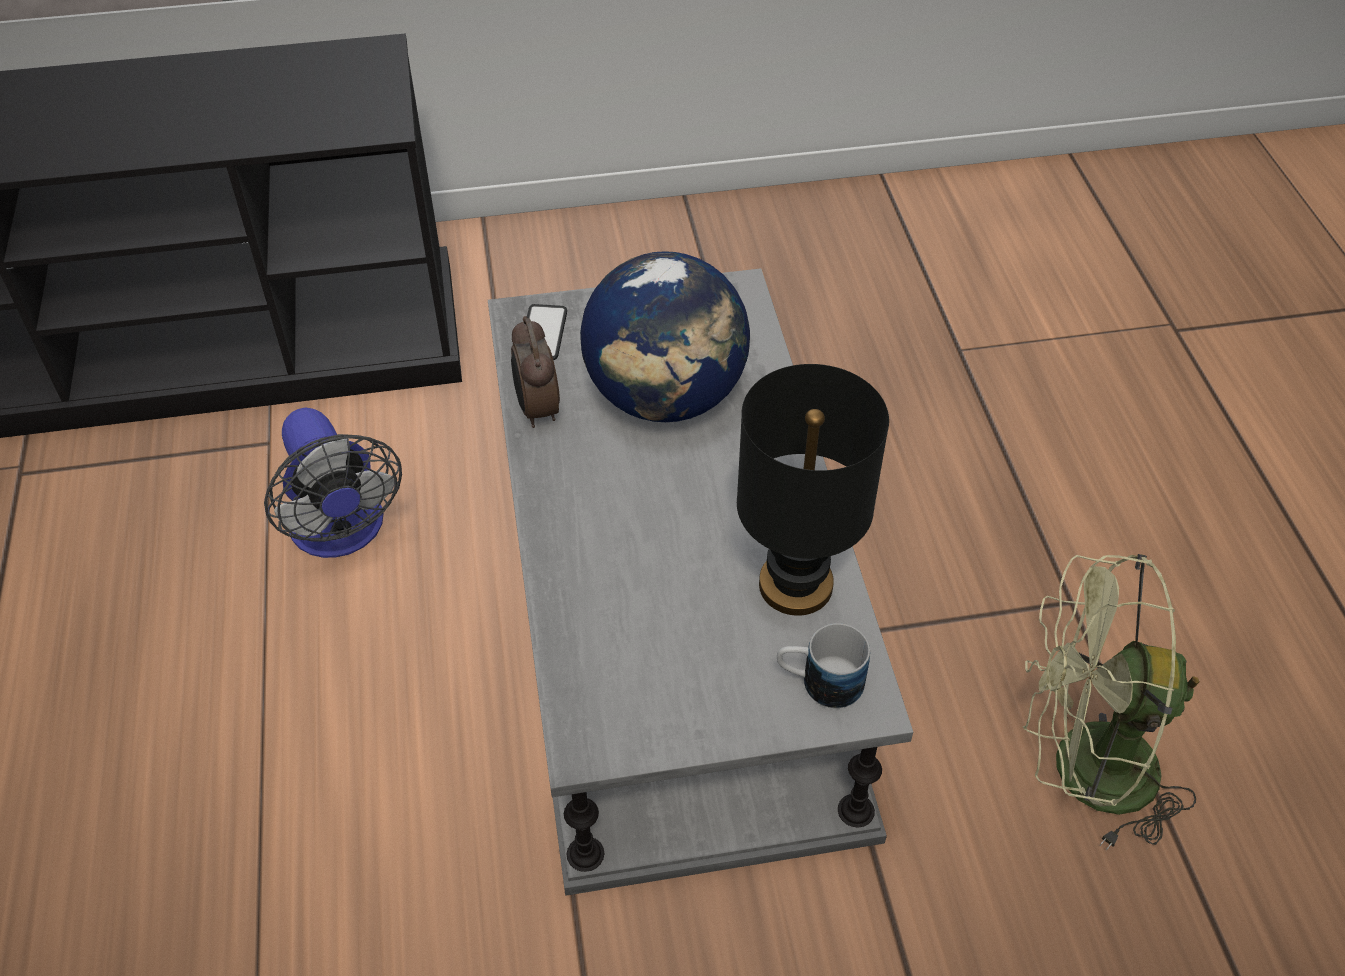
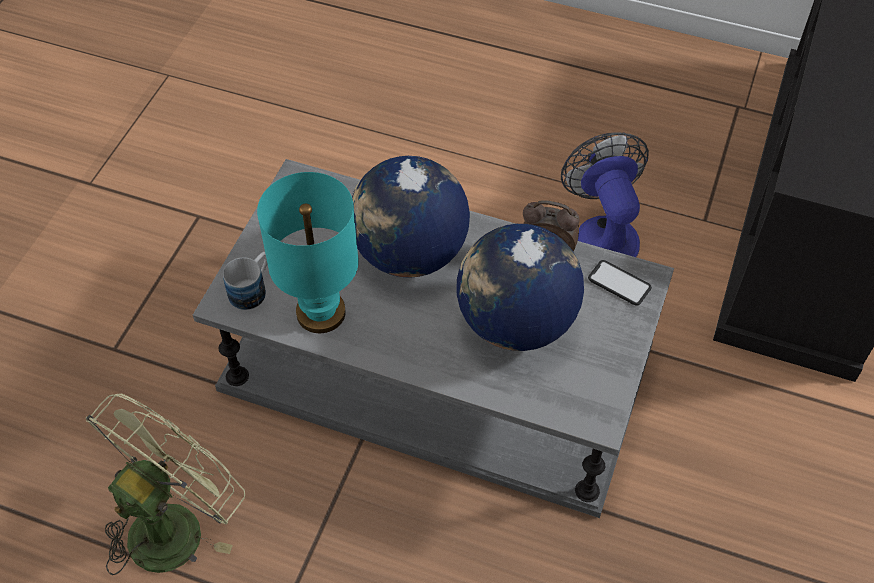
camera: 120 degrees right, 5 degrees up
fan [264,408,402,558] -> fan turned 75 degrees clockwise [561,132,649,257]
black table lamp [737,364,889,616] -> turquoise table lamp [257,172,359,333]
none -> globe [352,156,470,278]

